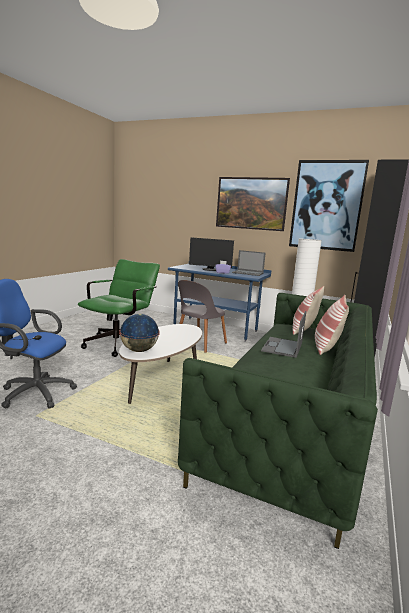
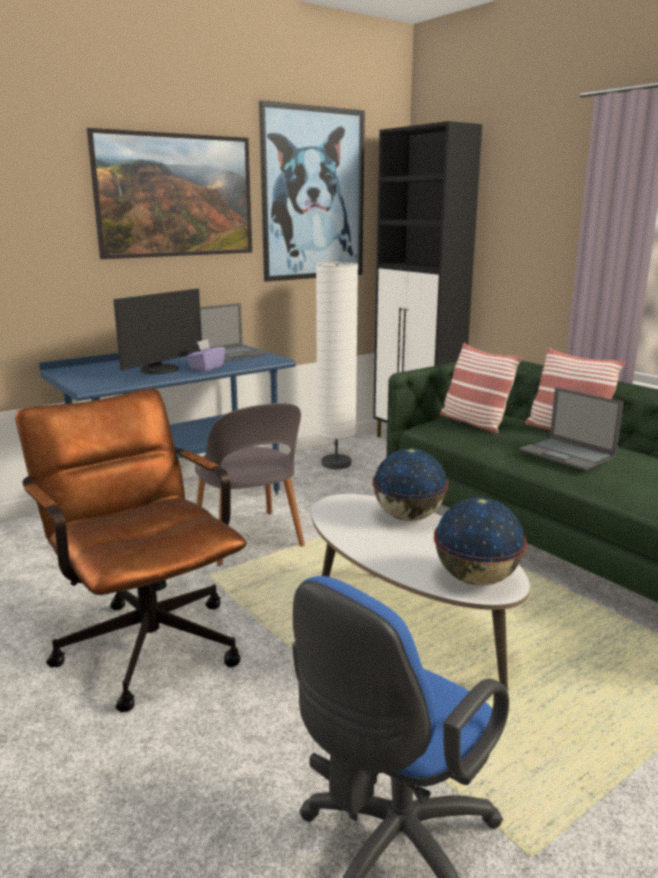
camera: 60 degrees left, 5 degrees up
green office chair [78,259,160,357] -> brown office chair [15,388,247,713]
none -> globe [372,448,448,521]

